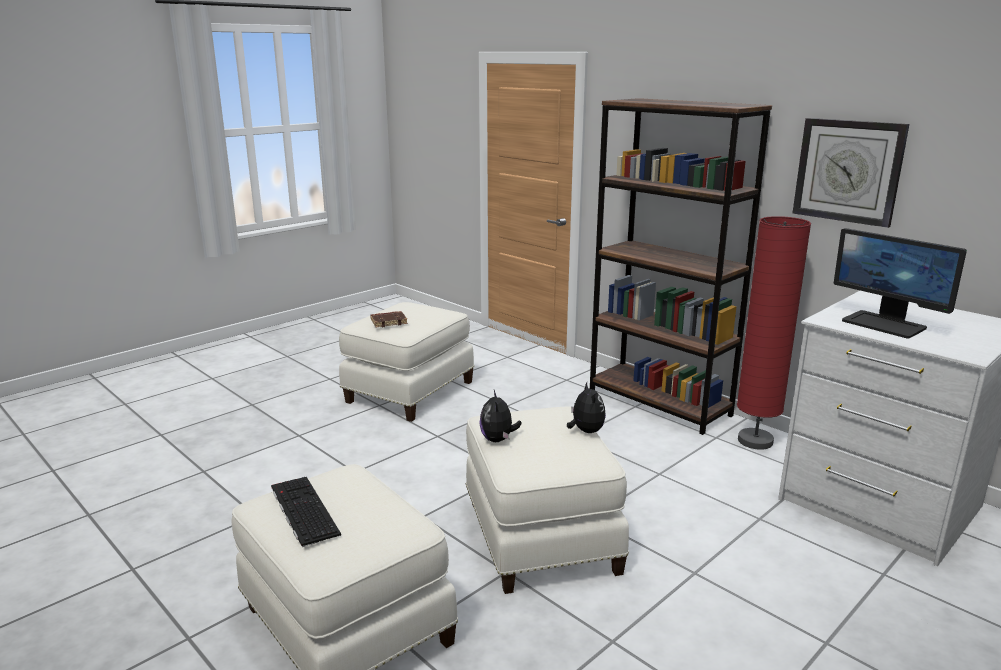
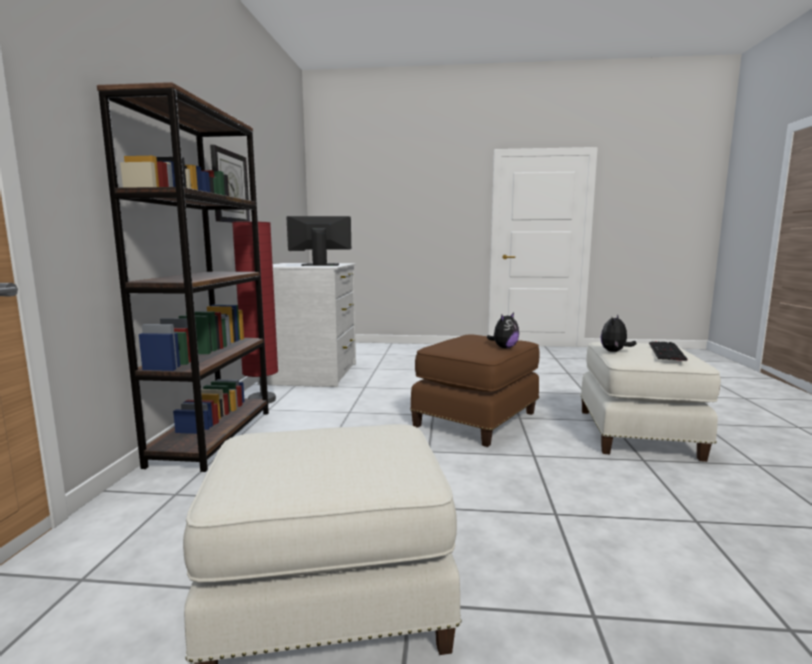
camera: 130 degrees left, 10 degrees down
brown book [370,311,407,327] -> none
white ottoman [466,406,629,594] -> brown ottoman [410,335,540,447]
plush toy [567,382,606,433] -> plush toy moved to [601,314,637,352]
monitor [834,228,967,338] -> monitor turned 105 degrees counterclockwise [286,216,351,266]

